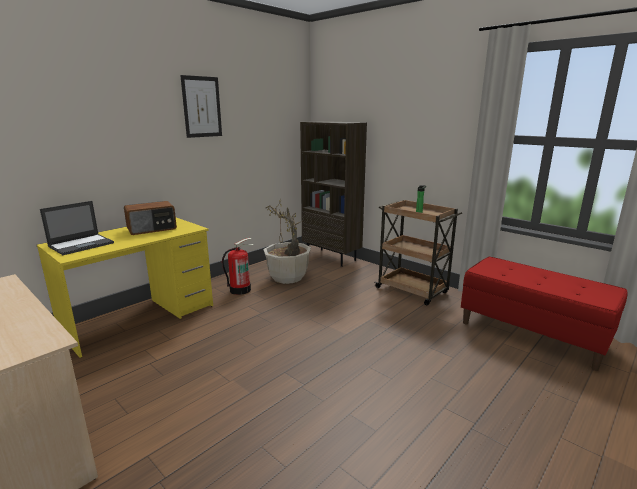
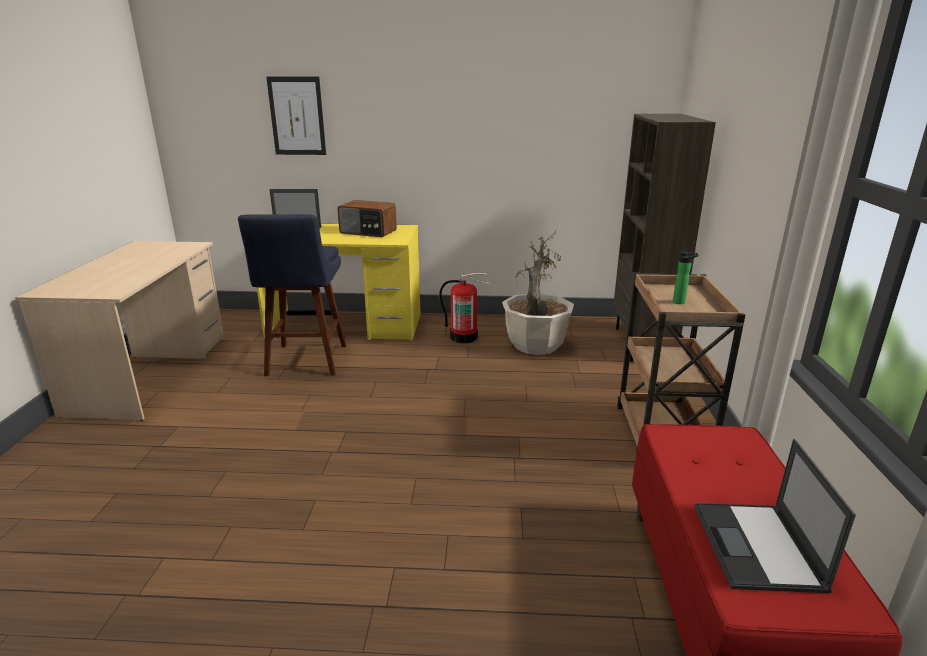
camera: 50 degrees right, 5 degrees up
picture [180,75,222,138] -> picture moved to [266,77,326,155]
none -> blue stool [238,214,346,376]
none -> laptop [695,439,856,593]

